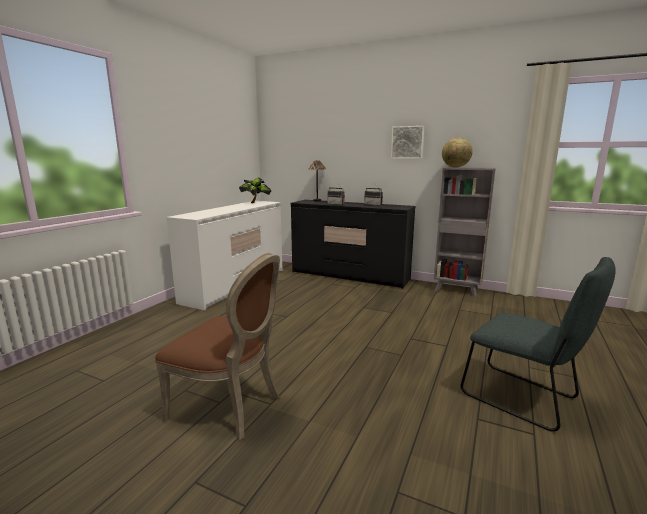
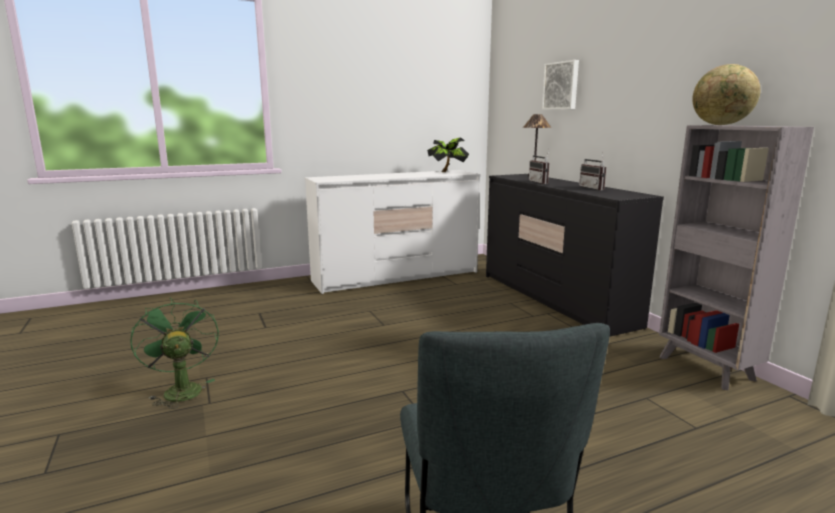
camera: 40 degrees right, 0 degrees up
brown chair [155,253,280,440] -> green fan [130,298,219,409]
picture [391,126,424,159] -> picture moved to [542,60,579,110]

